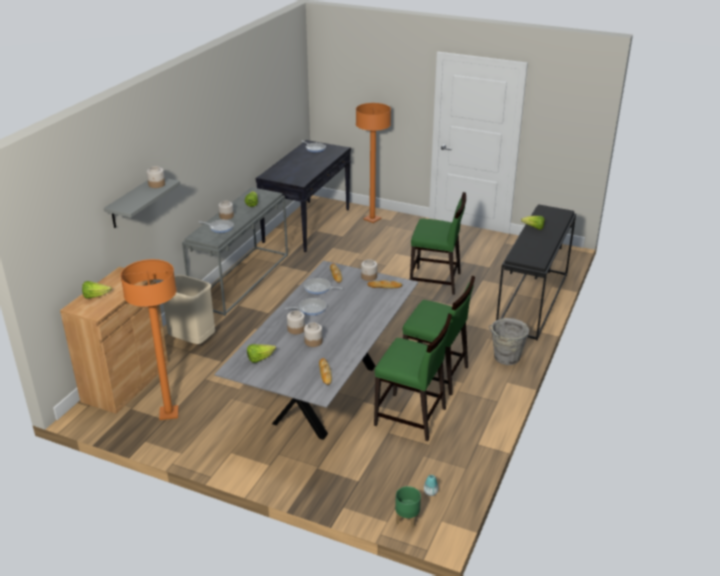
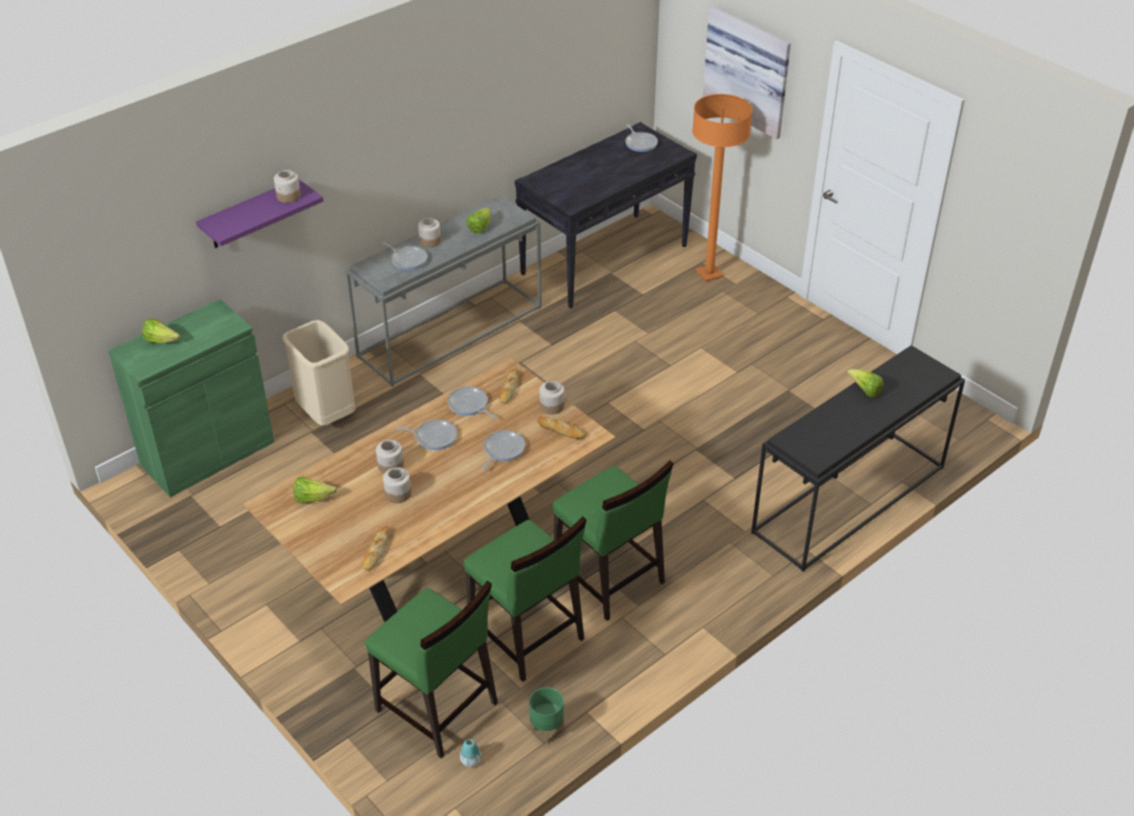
camera: 25 degrees right, 10 degrees up
brown cabinet [60,267,168,414] -> green cabinet [108,299,274,497]
grey shelf [104,178,180,228] -> purple shelf [196,179,324,248]
orange floor lamp [120,259,178,420] -> none
grey dining table [214,261,419,440] -> brown dining table [243,358,616,622]
green planter [395,486,421,529] -> green planter moved to [529,687,564,744]
green chair [410,192,466,295] -> green chair moved to [365,580,498,758]
grey bucket [489,318,529,365] -> none
none -> frying pan [481,430,525,470]
none -> picture [703,6,791,139]

